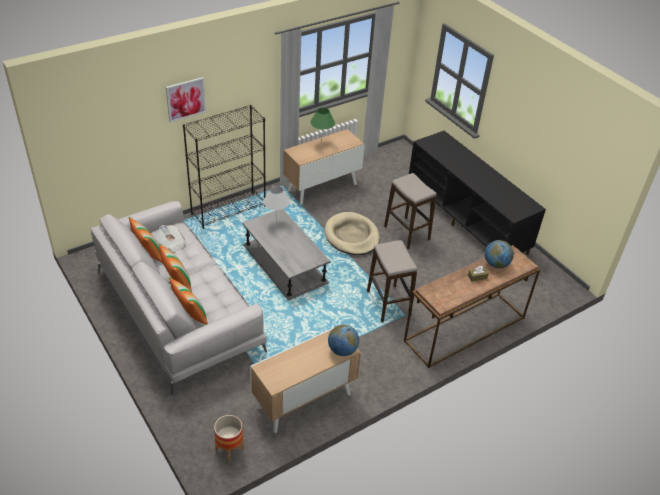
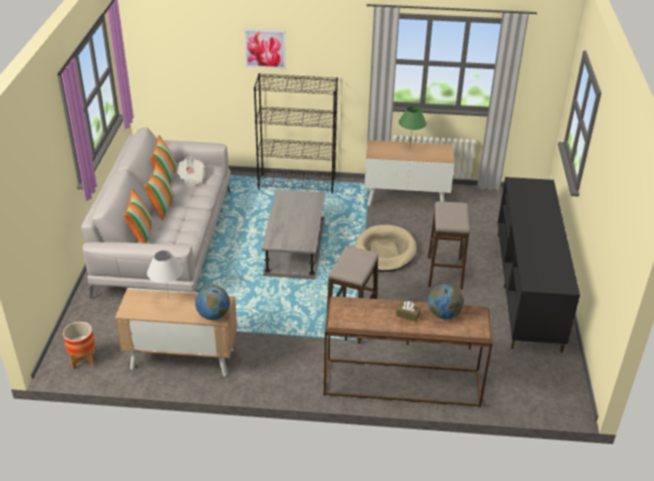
camera: 40 degrees right, 5 degrees down
white table lamp [263,186,290,223] -> white table lamp moved to [147,250,183,299]

